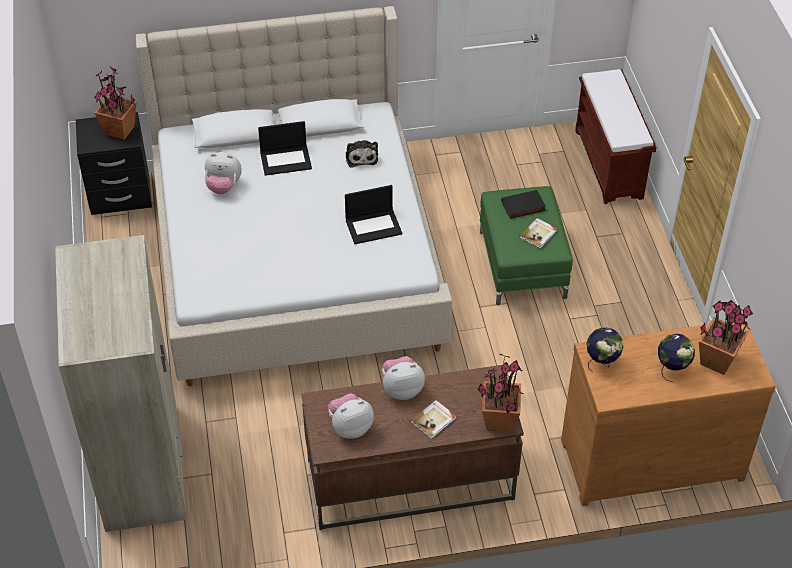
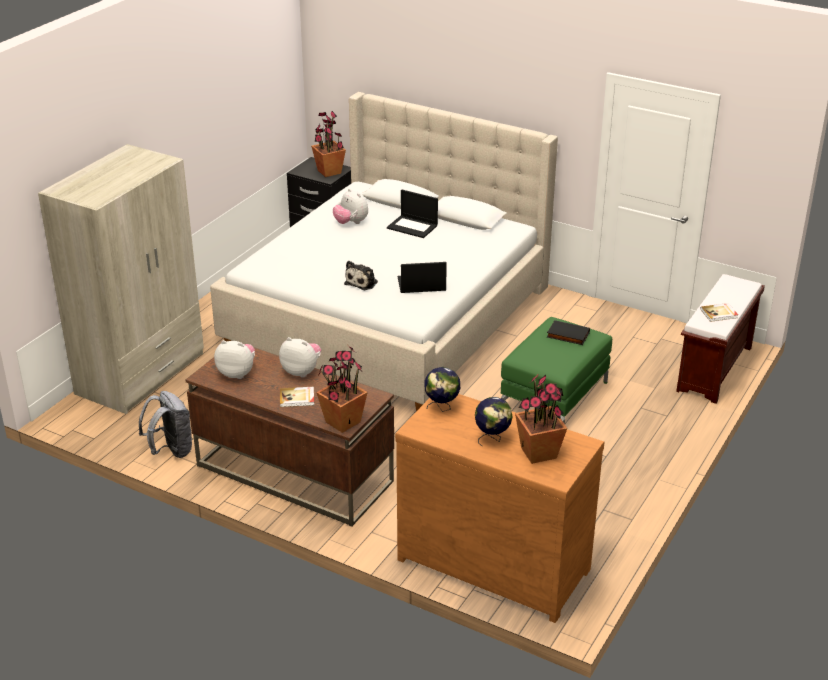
camera: 40 degrees right, 15 degrees down
laptop [345,185,402,244] -> laptop turned 150 degrees clockwise [398,262,447,293]
plush toy [346,140,378,168] -> plush toy moved to [344,261,378,290]
book [520,218,557,249] -> book moved to [700,303,738,322]
none -> grey backpack [139,391,193,458]

